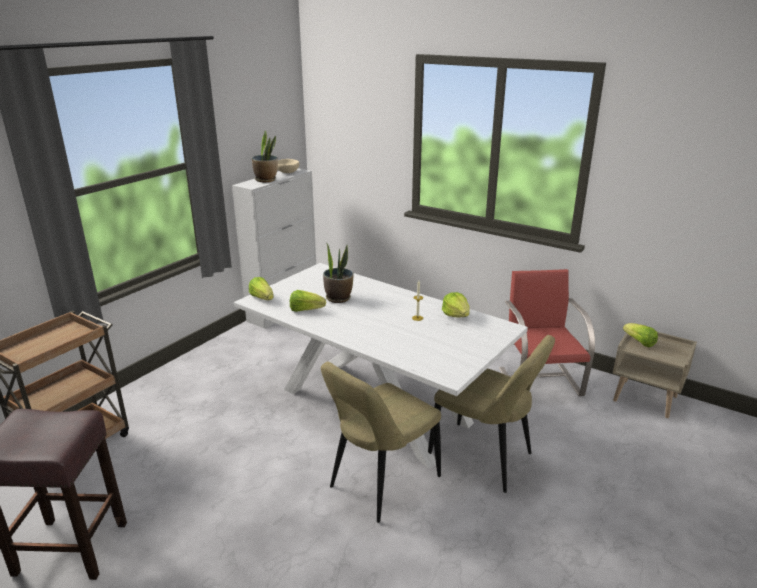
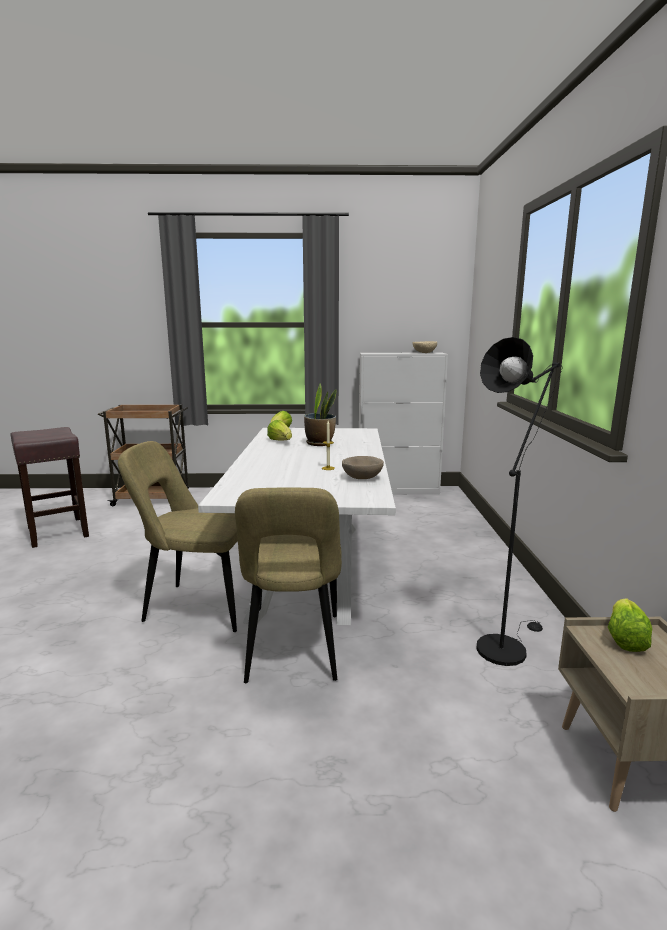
camera: 55 degrees right, 10 degrees down
potted plant [252,130,278,182] -> none
lettuce [442,292,470,317] -> beige bowl [342,456,384,479]
red chair [499,269,595,396] -> black floor lamp [477,337,563,666]

